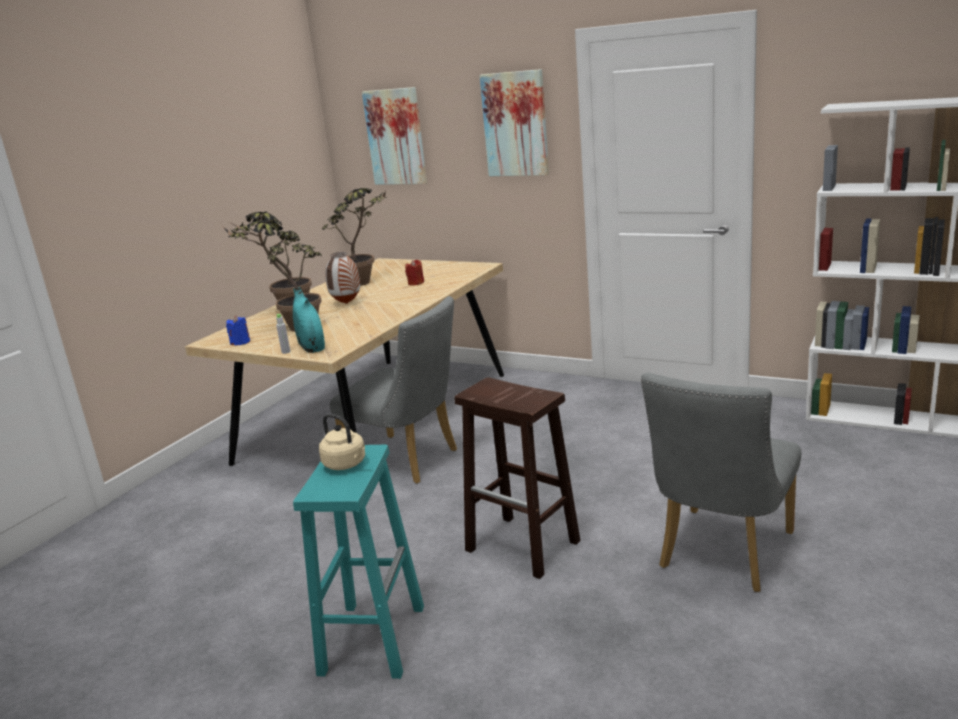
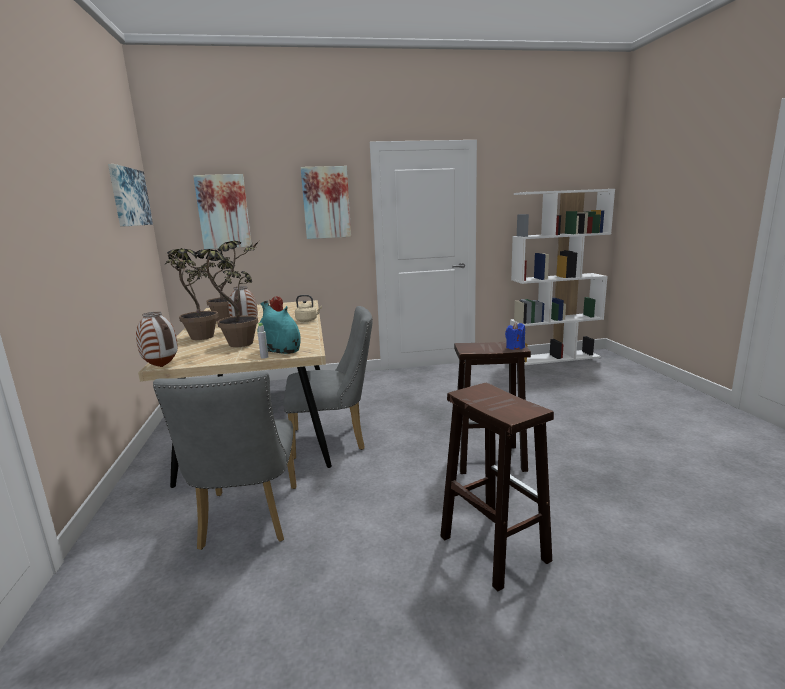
camera: 40 degrees left, 5 degrees down
blue candle [226,316,250,345] -> blue candle moved to [505,322,525,350]
turquoise stool [293,445,424,679] -> brown stool [440,383,554,591]
beige kettle [319,414,365,470] -> beige kettle moved to [295,295,322,322]
grey chair [641,373,801,592] -> grey chair moved to [153,371,297,550]
none -> picture [108,164,153,227]
none -> vase [136,312,178,367]

